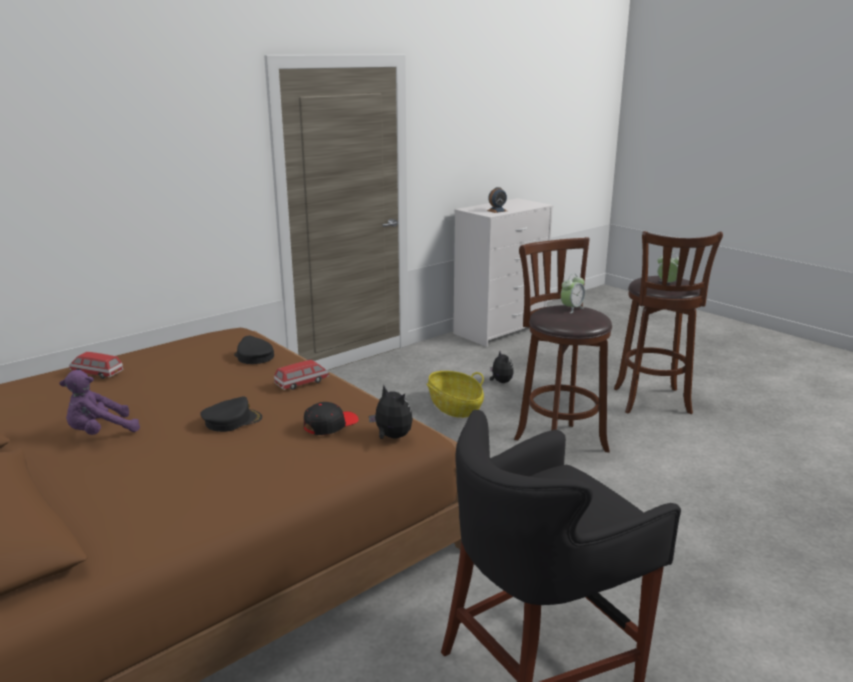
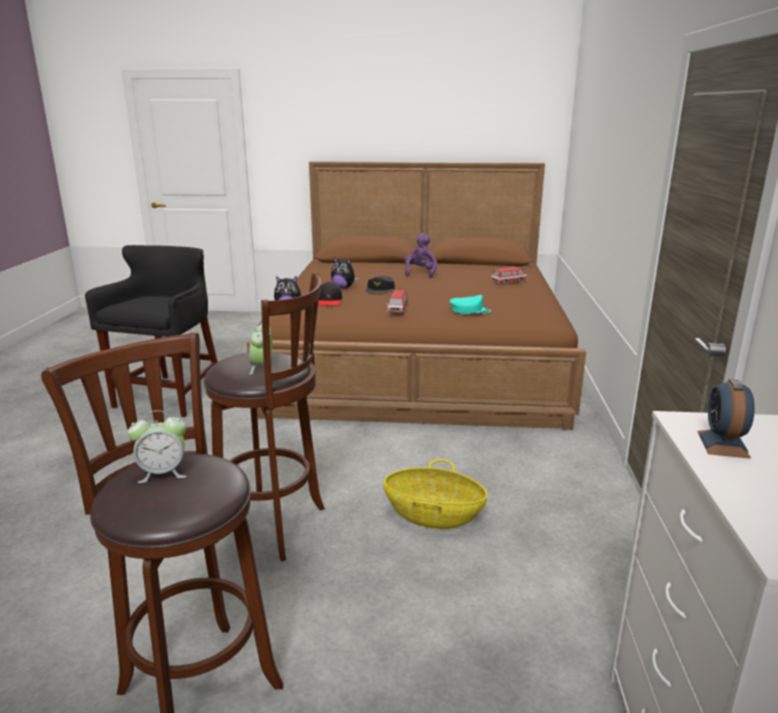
camera: 135 degrees right, 0 degrees up
black cap [234,336,274,364] -> turquoise cap [450,295,491,314]
plush toy [490,351,514,383] -> plush toy moved to [331,257,359,288]

